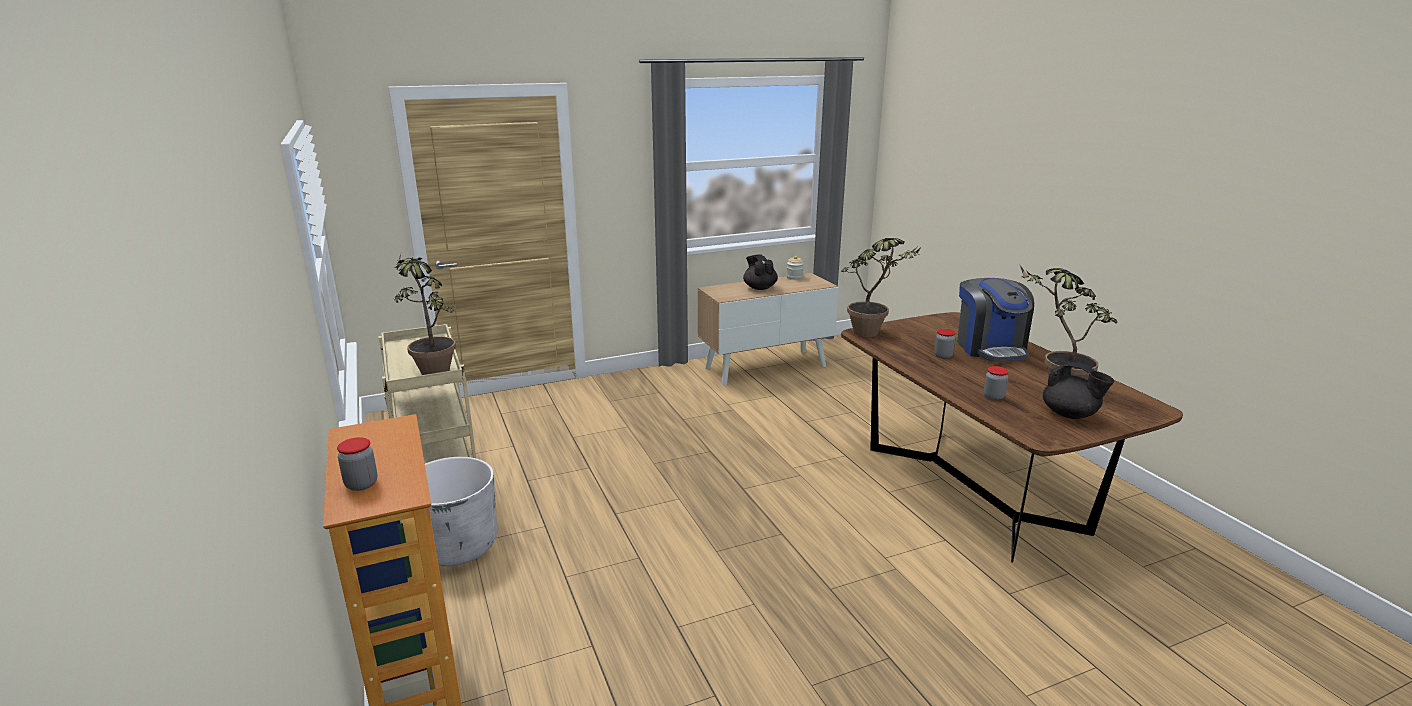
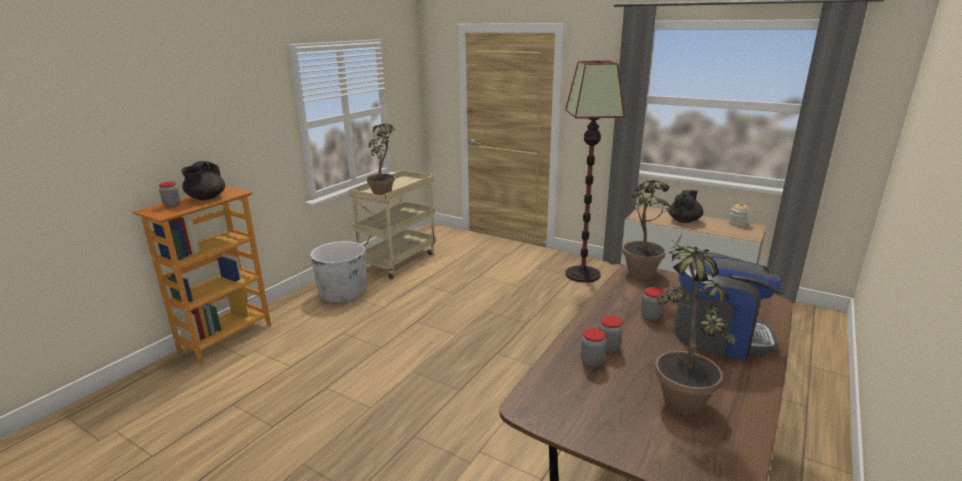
camera: 55 degrees right, 0 degrees up
coffee machine [957,278,1034,362] -> coffee machine turned 120 degrees counterclockwise [674,252,786,359]
black teapot [1043,362,1114,419] -> black teapot moved to [181,161,225,200]
none -> floor lamp [565,60,625,283]
none -> jar [599,315,623,353]

